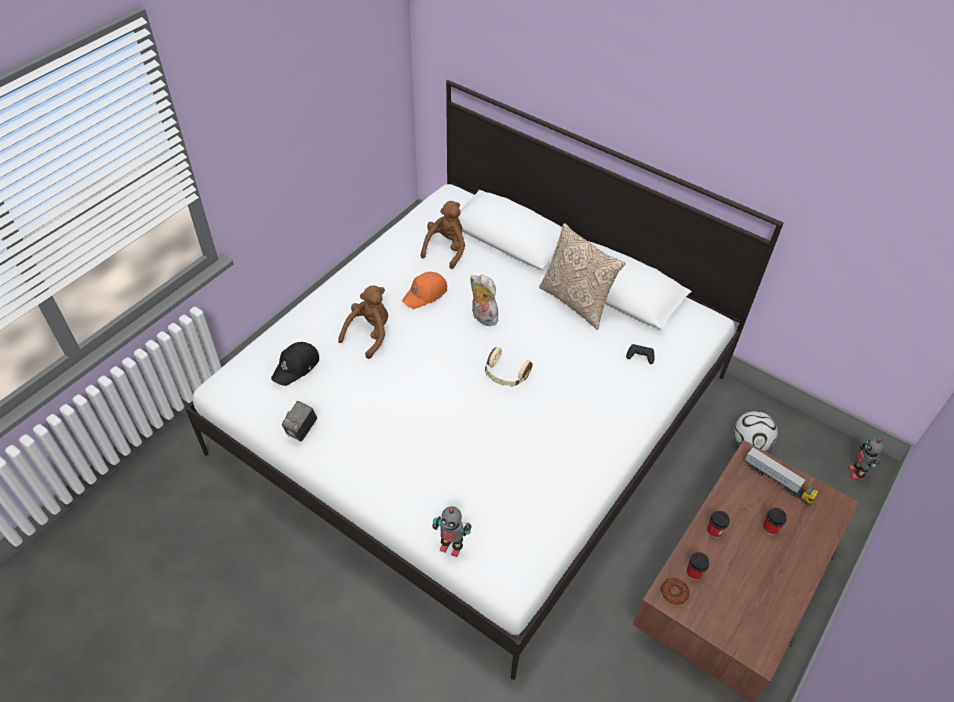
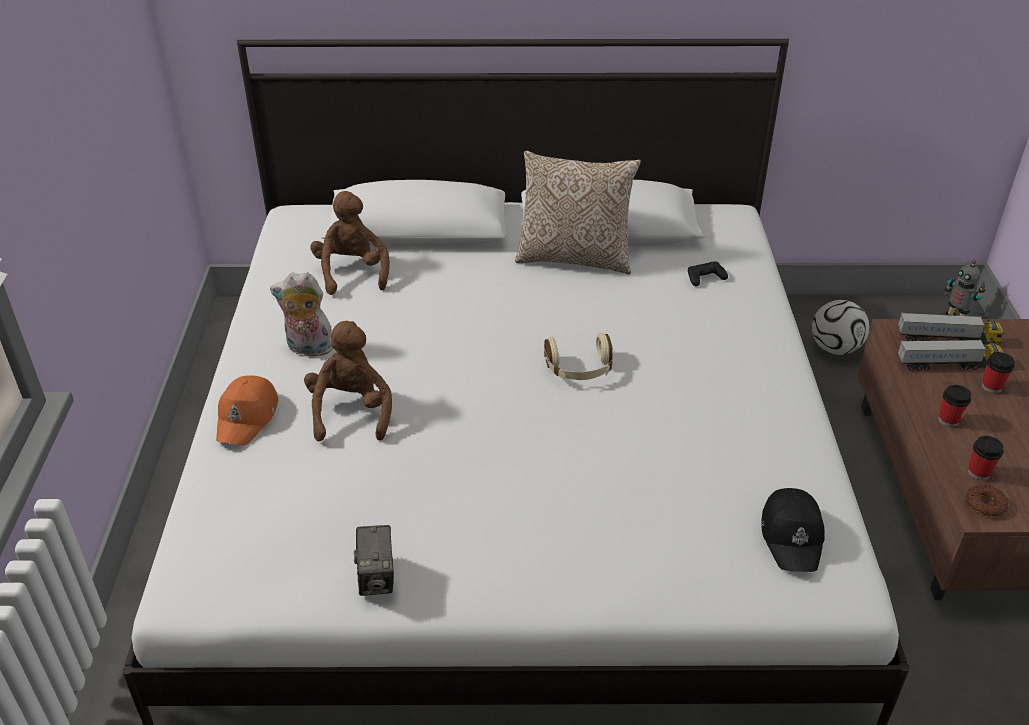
camera: 35 degrees left, 10 degrees down
black cap [271,342,319,386] -> black cap moved to [761,488,825,572]
orange cap [402,272,447,309] -> orange cap moved to [216,375,278,445]
toy robot [432,506,472,557] -> none
plush toy [470,275,498,326] -> plush toy moved to [270,272,334,356]
none -> toy truck [897,340,1004,371]

